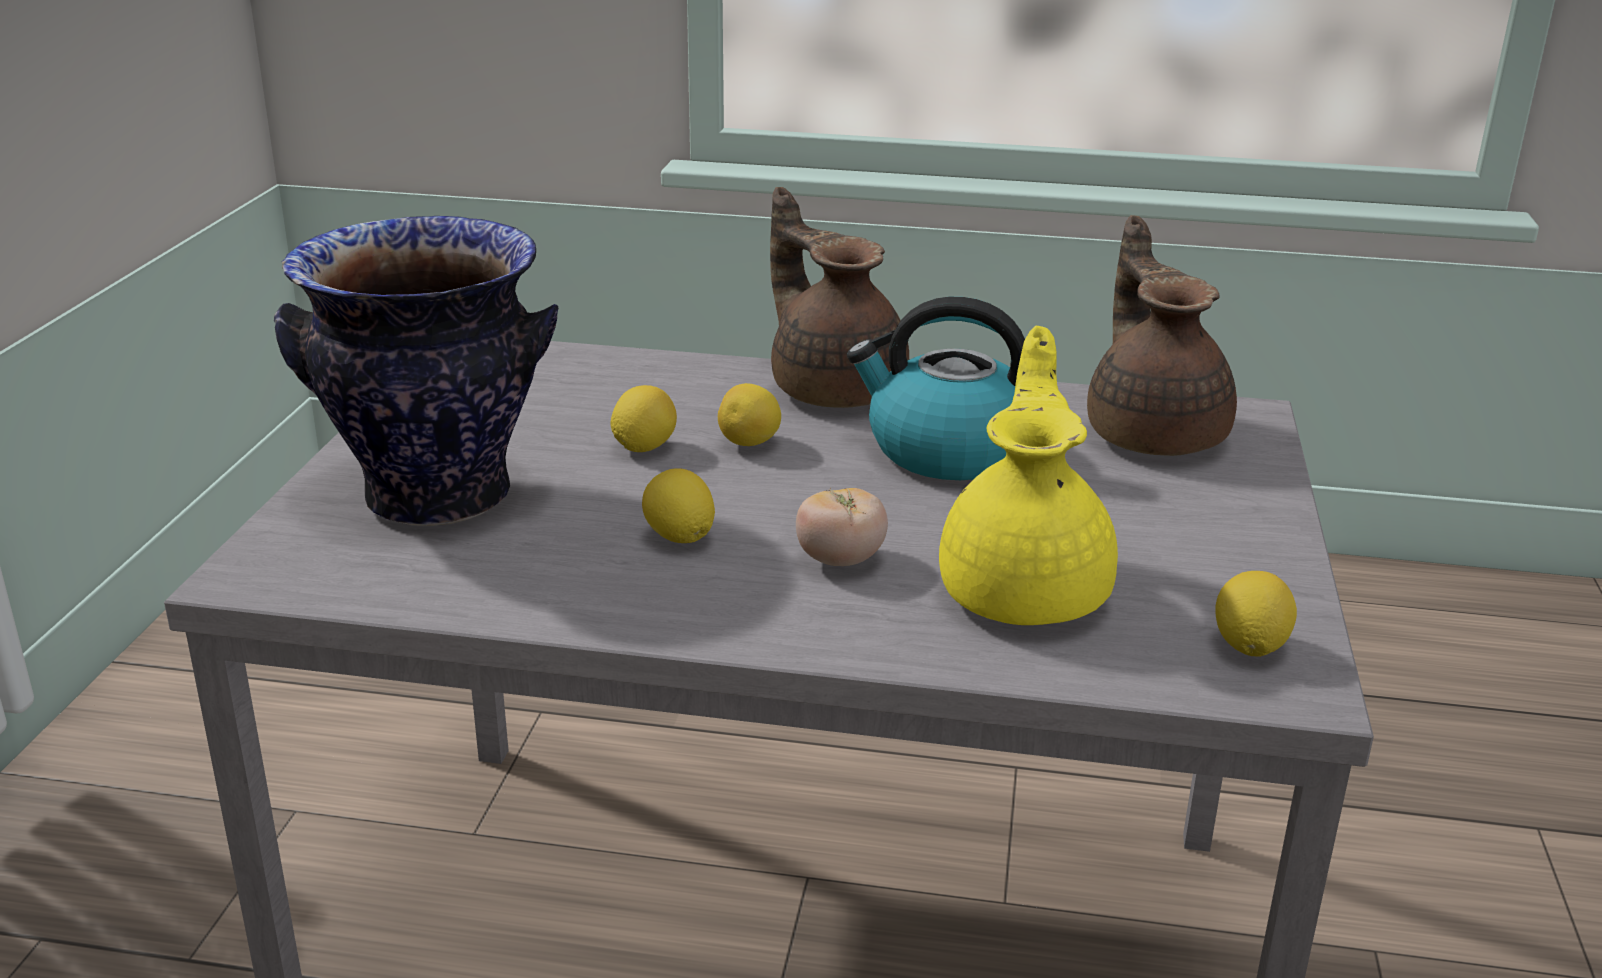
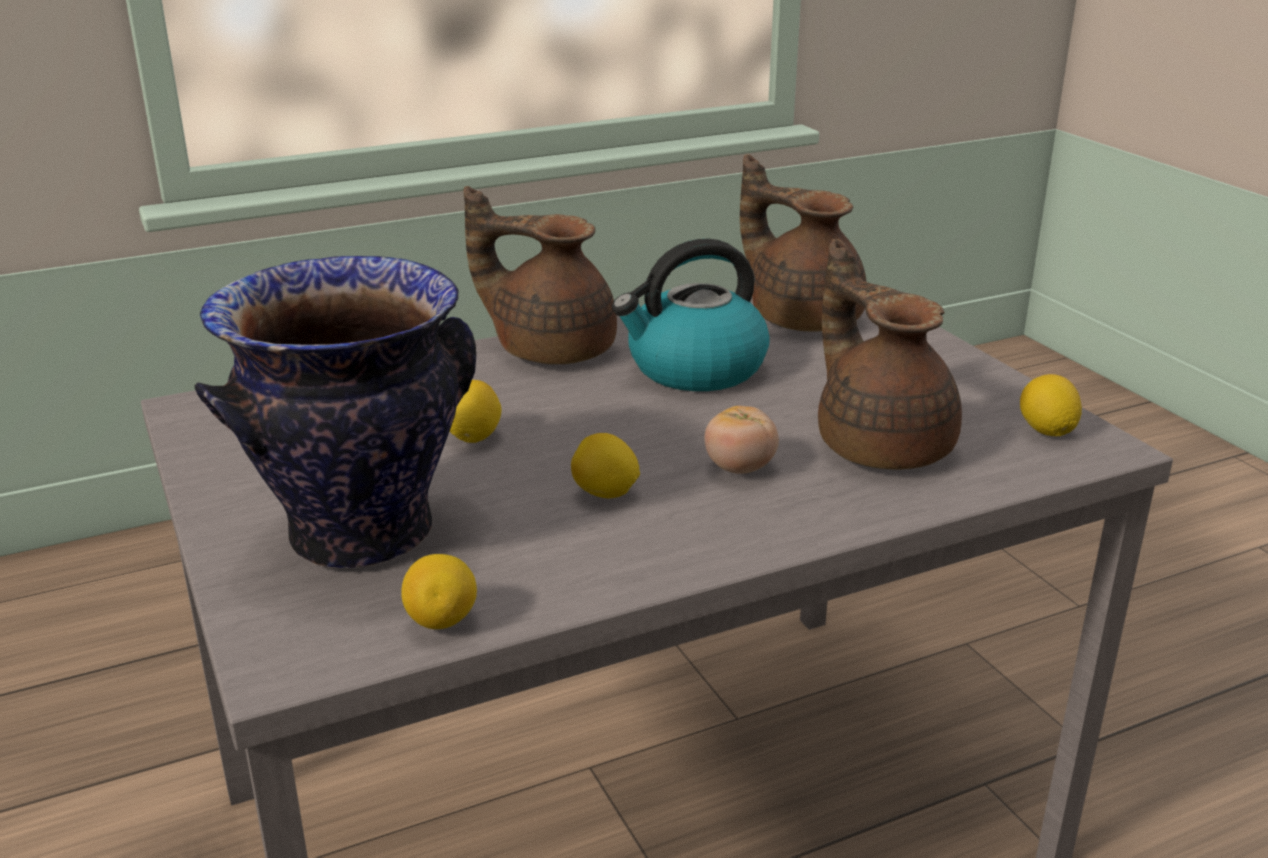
camera: 35 degrees left, 0 degrees up
lemon [718,383,781,446] -> lemon moved to [401,554,477,629]
yellow teapot [939,326,1118,625] -> brown teapot [818,239,962,470]

